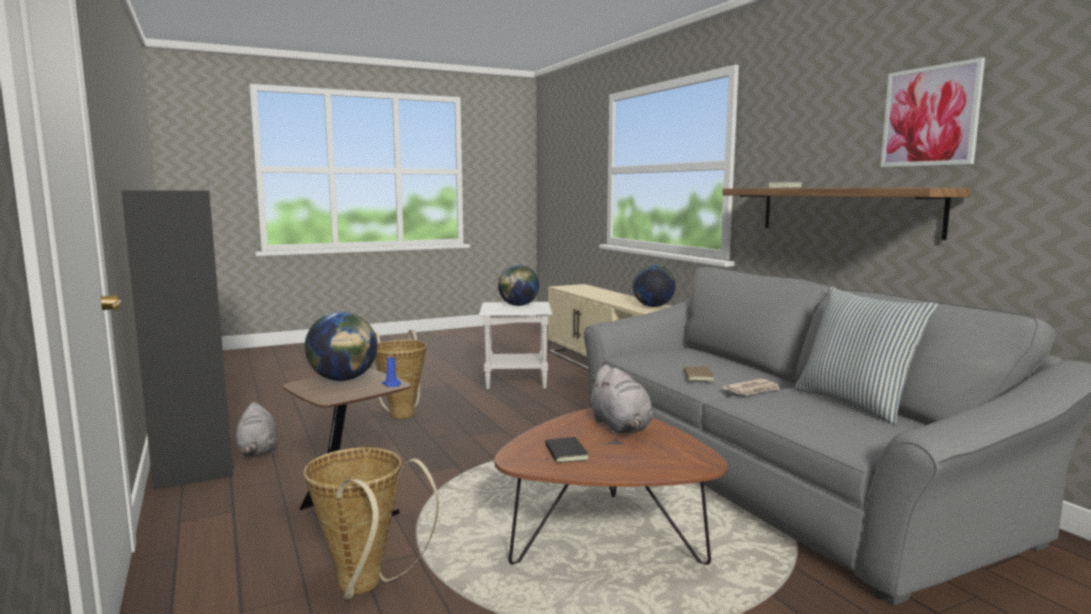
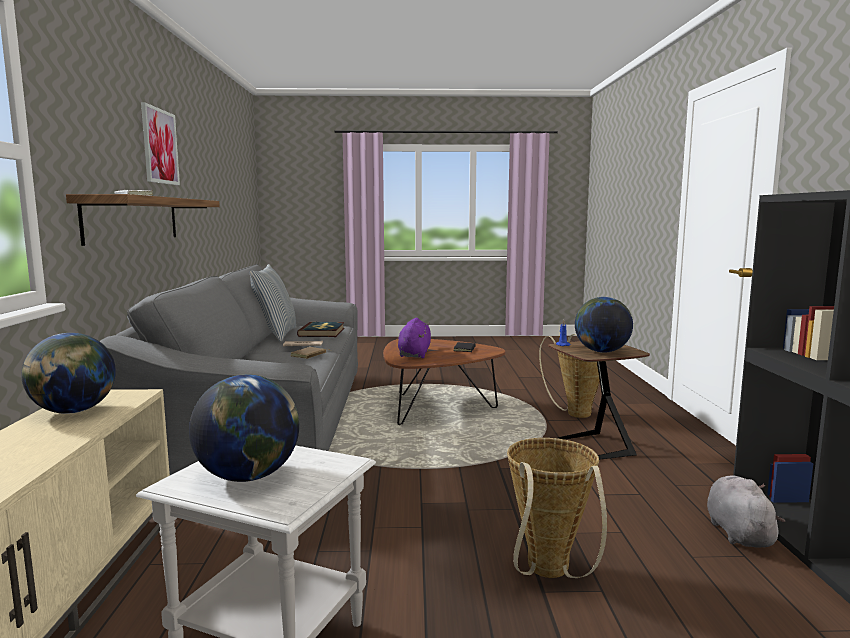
camera: 155 degrees left, 0 degrees up
grey plush toy [588,365,653,434] -> purple plush toy [398,318,431,358]
none -> book [297,322,344,337]

